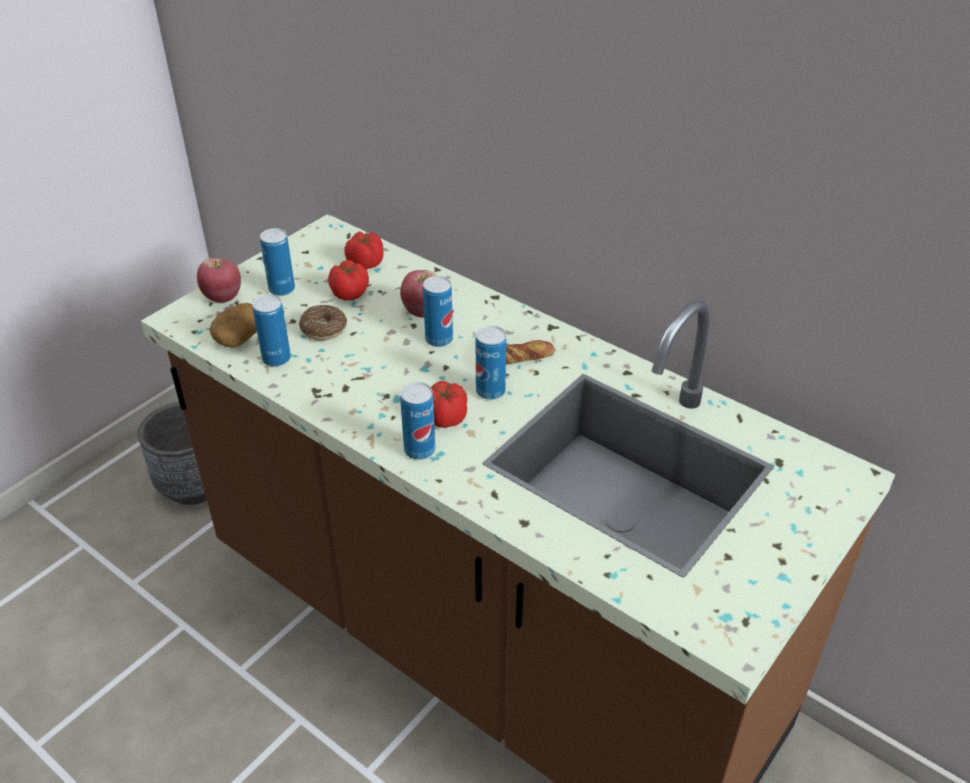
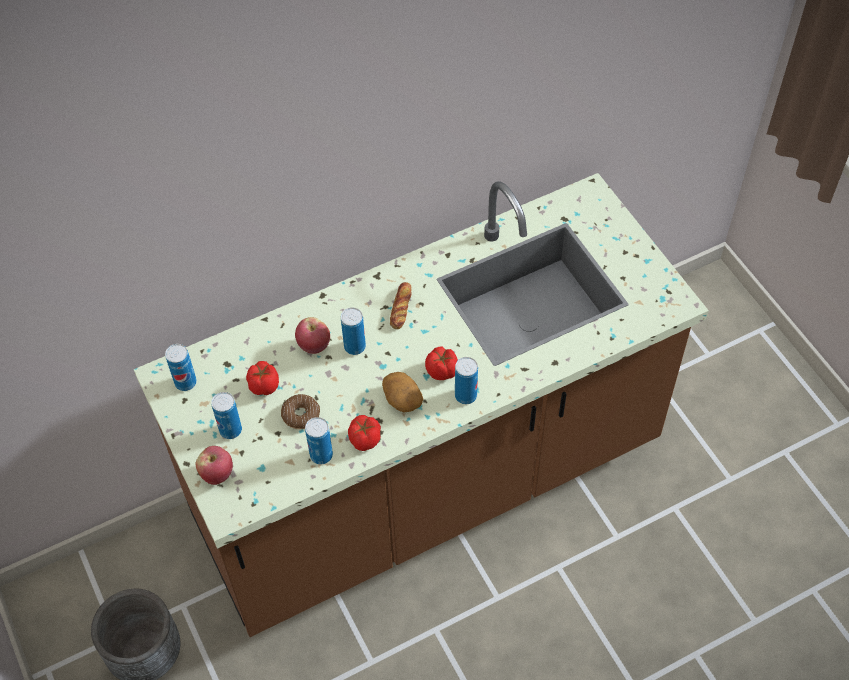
camera: 65 degrees left, 15 degrees up
potato [210,303,257,348] -> potato moved to [382,372,424,413]
tomato [344,231,383,270] -> tomato moved to [348,415,381,451]
can [476,326,506,400] -> can moved to [165,344,197,391]

